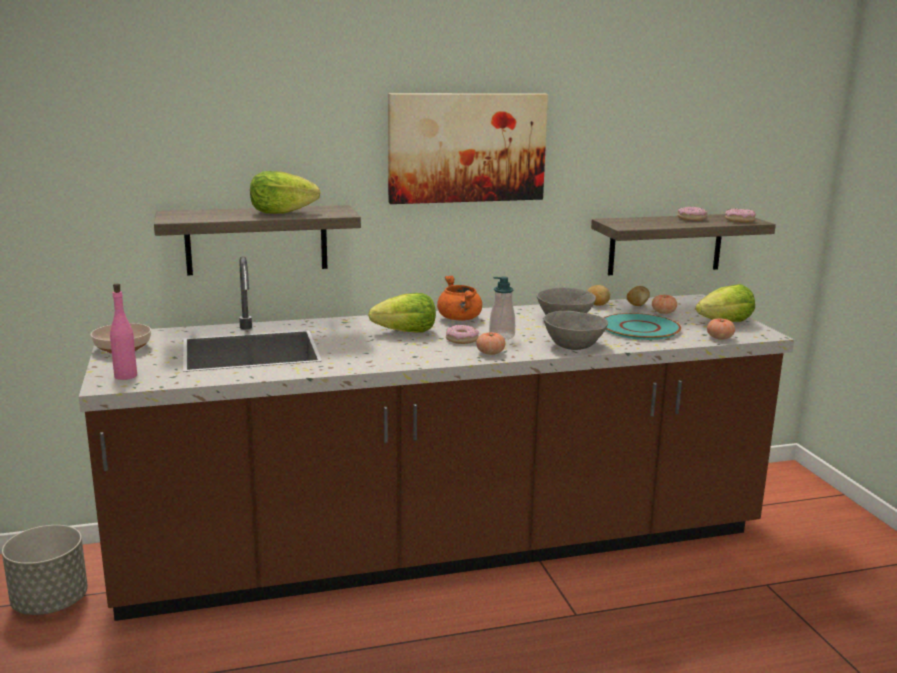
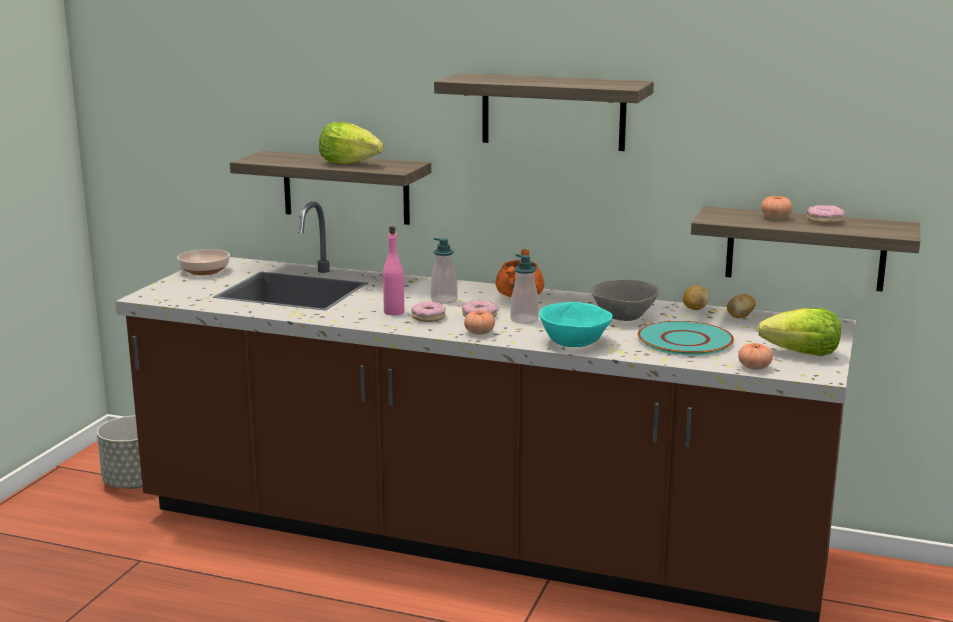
camera: 35 degrees right, 0 degrees up
pink bottle [110,283,137,380] -> pink bottle moved to [383,226,404,315]
lettuce [368,293,436,333] -> soap dispenser [431,238,458,304]
picture [388,93,548,204] -> shelf [434,73,654,151]
grey bowl [544,311,608,350] -> turquoise bowl [539,302,613,347]
tomato [652,295,677,314] -> tomato moved to [761,196,793,219]
donut [725,209,756,223] -> donut moved to [411,301,446,322]

